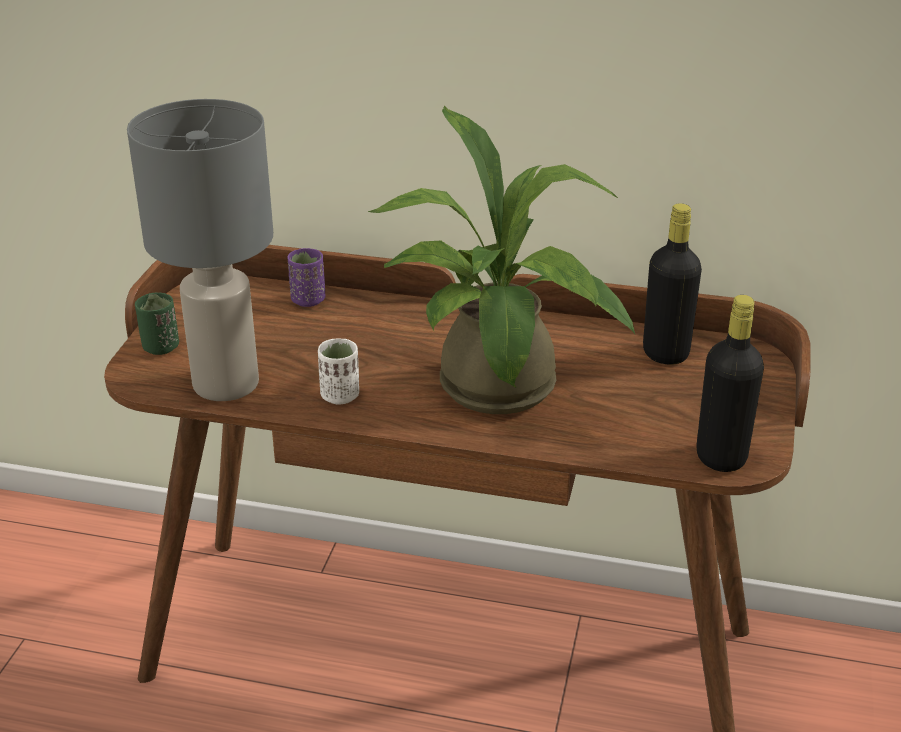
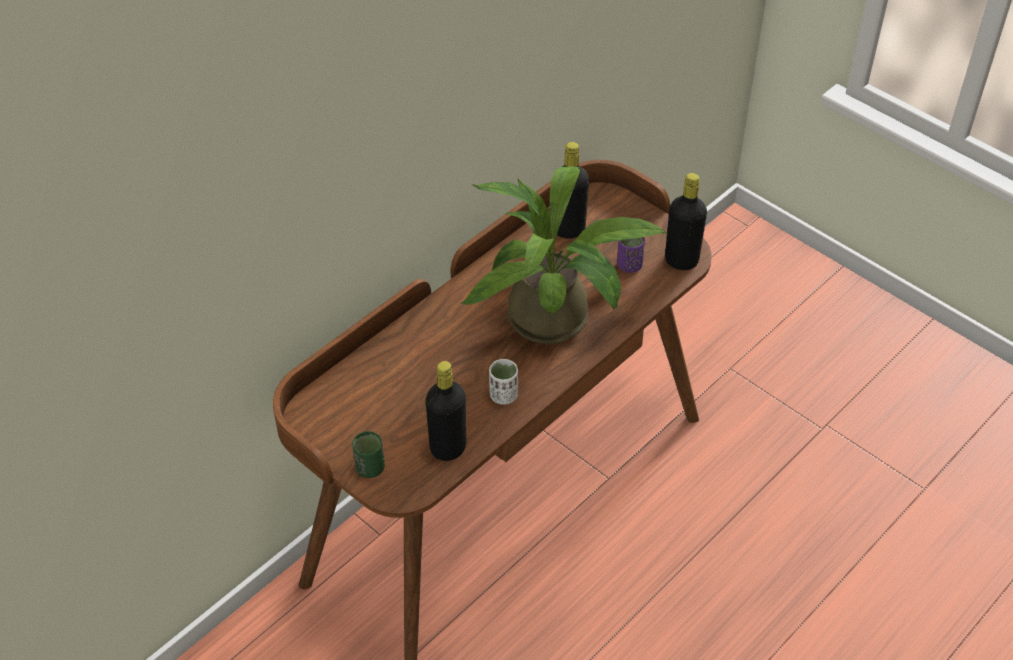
camera: 60 degrees left, 15 degrees up
grey table lamp [127,99,273,401] -> black bottle [426,361,466,461]
purple cup [288,248,325,307] -> purple cup moved to [617,237,645,273]

